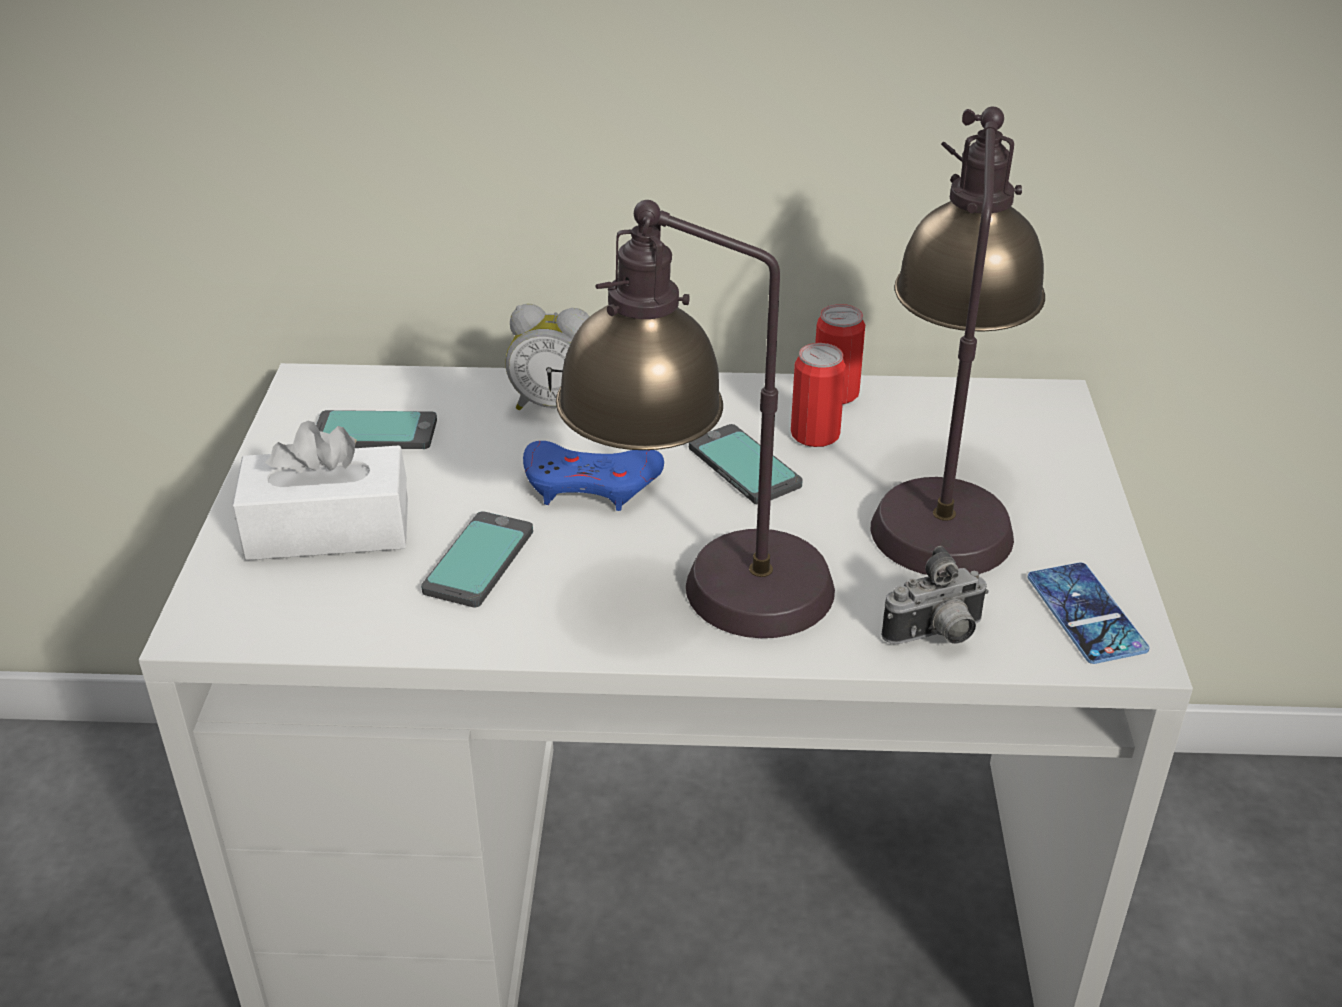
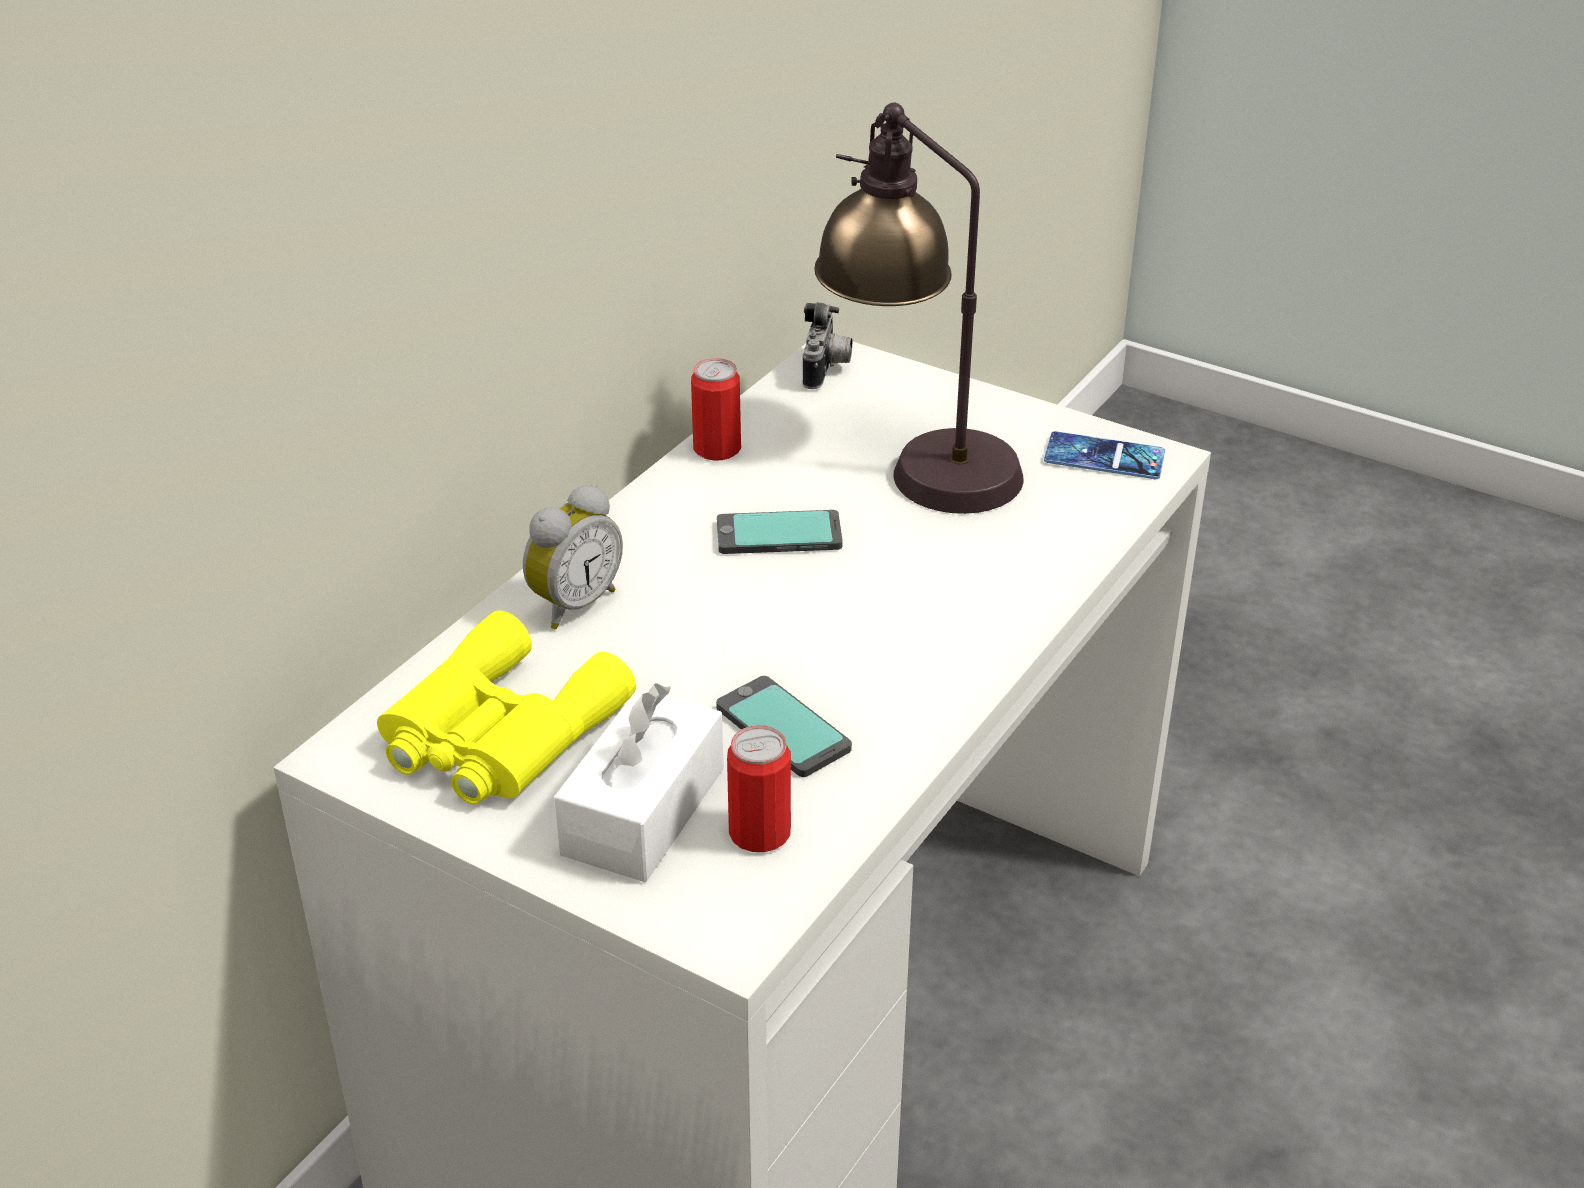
camera: 60 degrees left, 0 degrees up
phone [316,410,437,449] -> yellow binoculars [377,611,636,804]
blue game controller [523,441,664,511] -> none
table lamp [556,200,835,638] -> none
can [791,343,846,447] -> can moved to [727,725,791,852]
camera [881,546,989,644] -> camera moved to [803,303,852,389]

